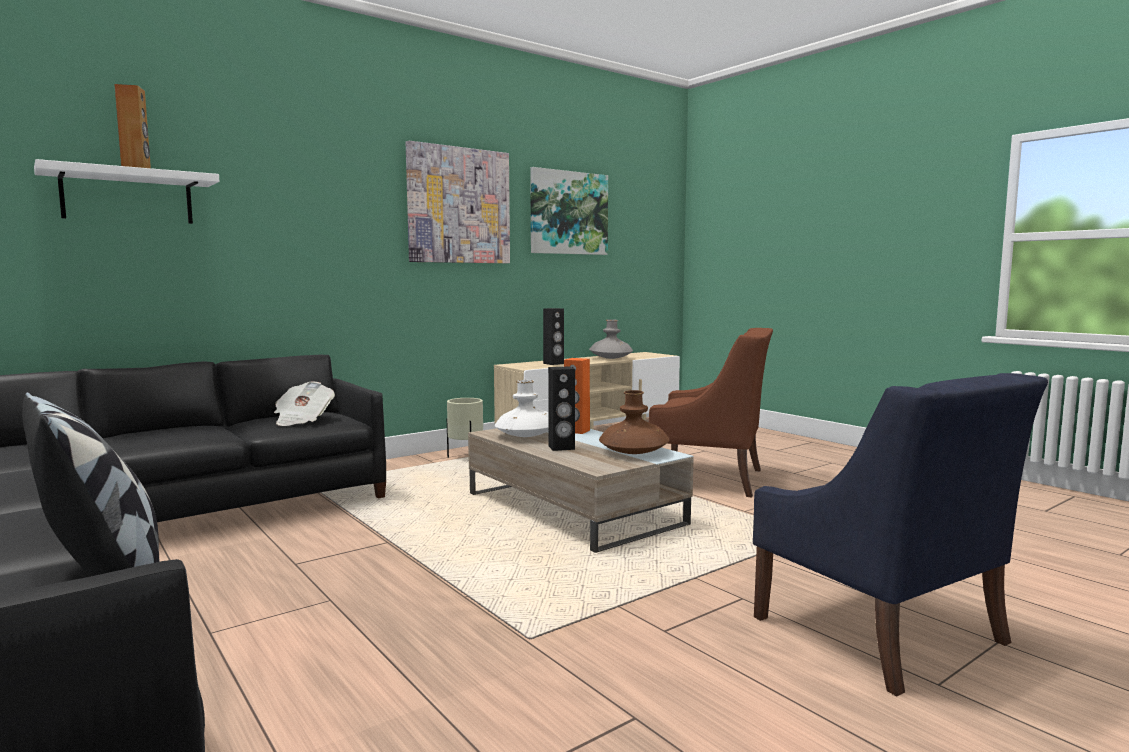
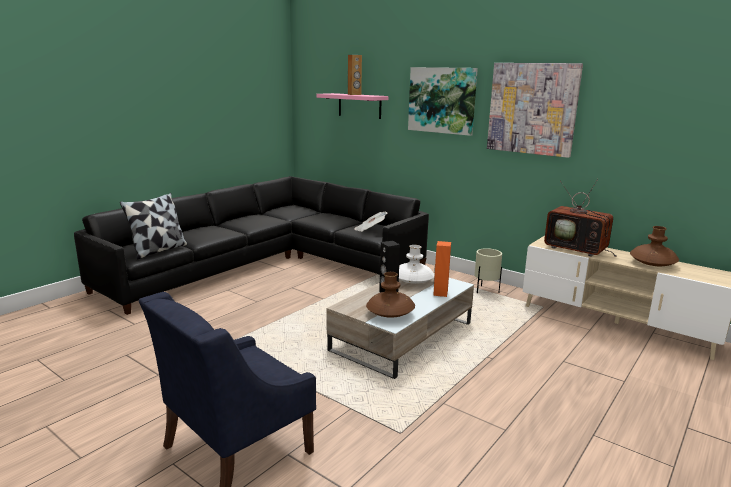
camera: 75 degrees right, 10 degrees up
white shelf [34,159,219,224] -> pink shelf [317,93,388,119]
picture [530,167,608,255] -> picture moved to [408,67,478,136]
black speaker [543,308,564,365] -> television [544,179,617,257]
grey vase [589,319,633,359] -> brown vase [630,226,679,266]
brown armchair [649,328,773,497] -> none

